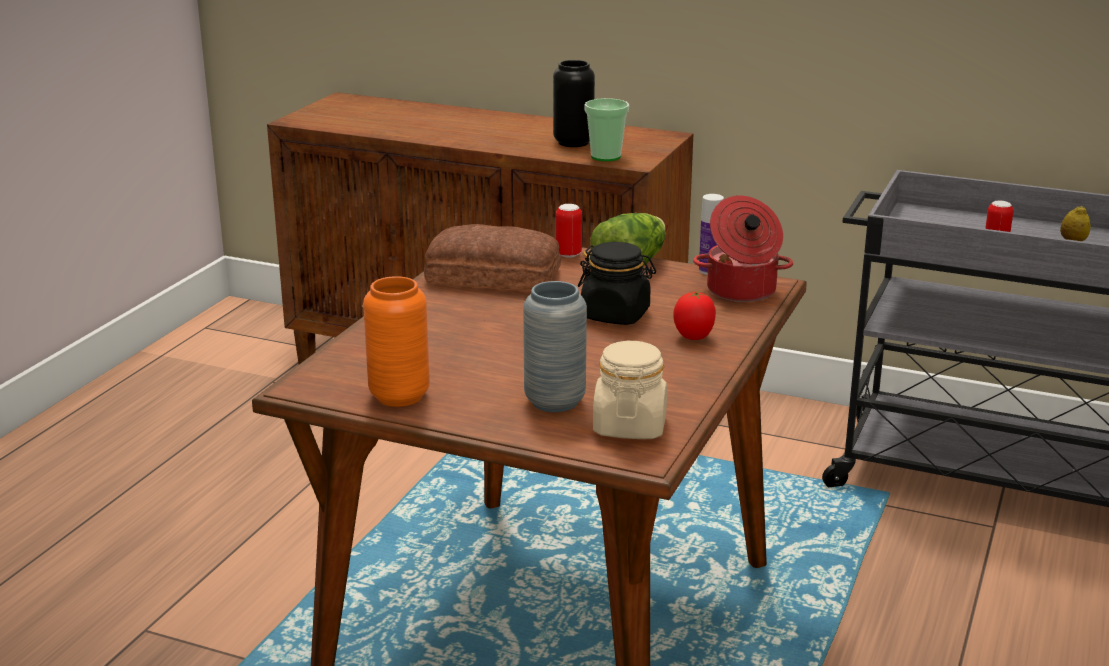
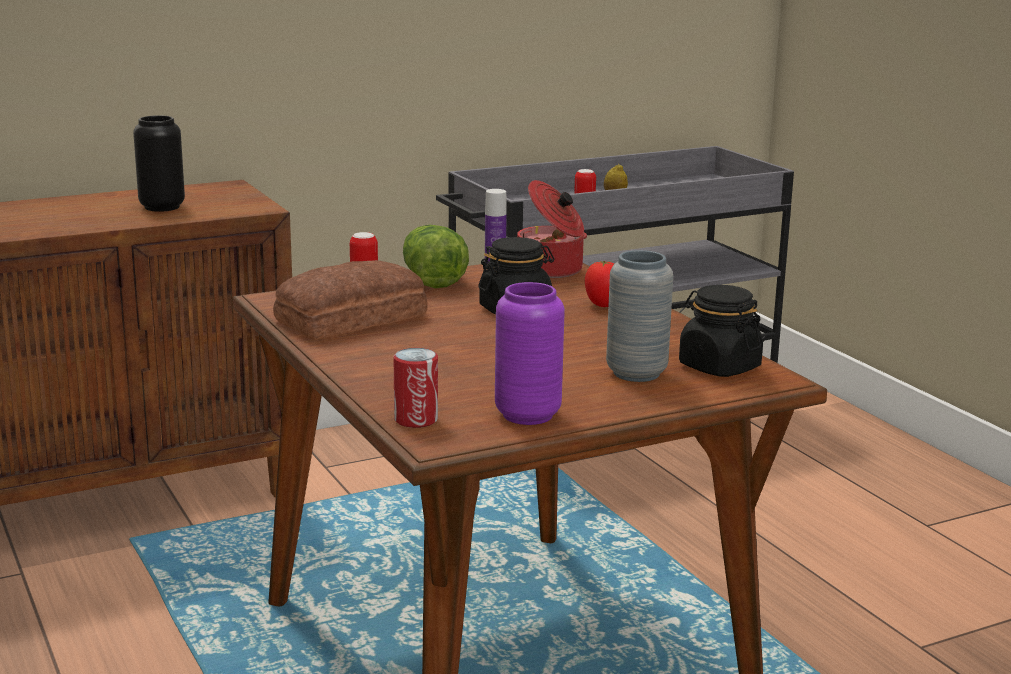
camera: 50 degrees left, 5 degrees down
orange vase [363,276,430,407] -> purple vase [495,282,565,425]
cup [585,98,629,161] -> none
beige jar [593,341,667,439] -> black jar [679,285,763,377]
none -> can [393,348,438,428]

